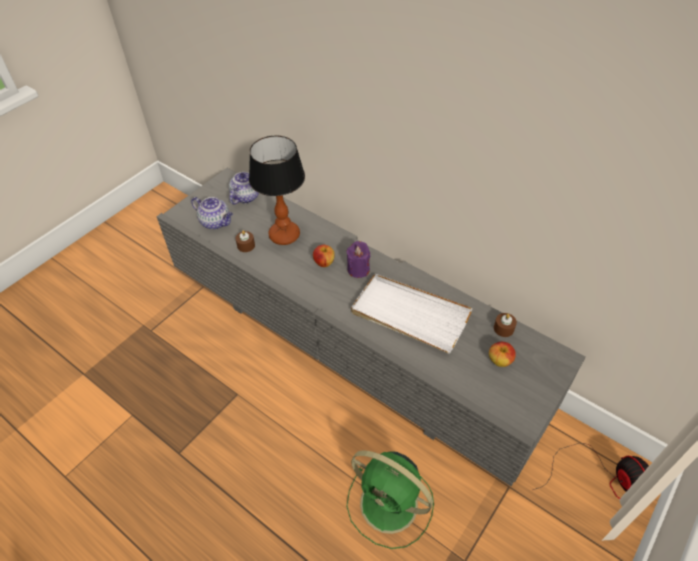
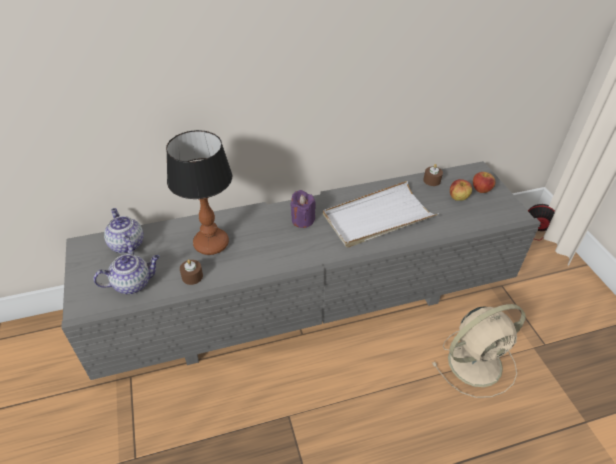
camera: 55 degrees left, 5 degrees down
apple [313,244,334,267] -> apple moved to [473,172,496,193]
green fan [347,450,434,549] -> beige fan [432,304,526,398]

